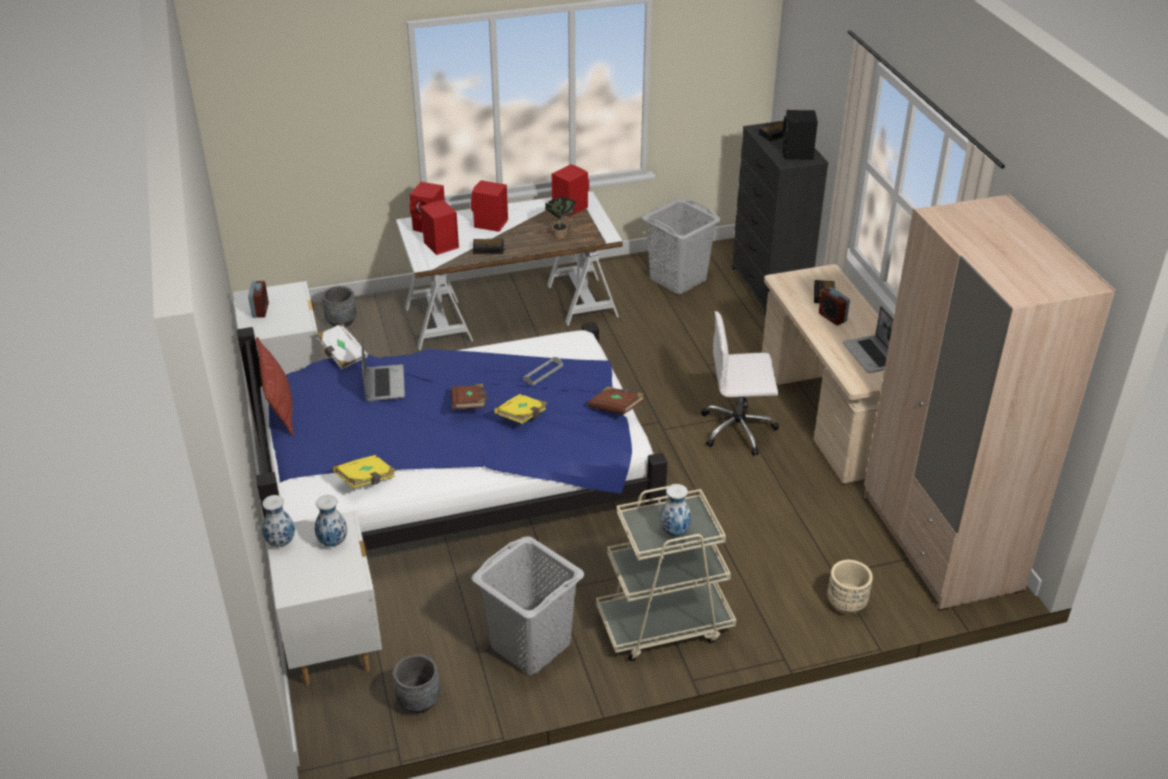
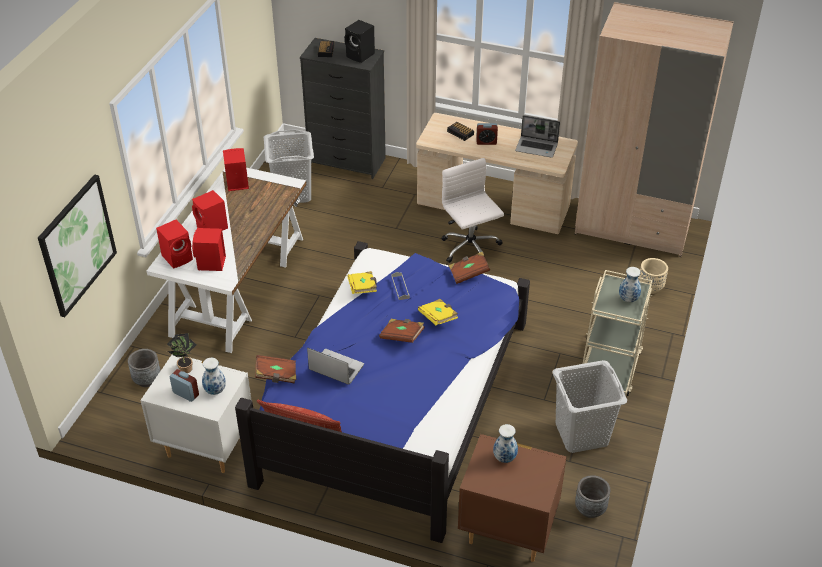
camera: 55 degrees left, 5 degrees up
vase [262,495,295,547] -> vase moved to [202,358,226,395]
white nightstand [267,510,382,685] -> brown nightstand [458,434,567,562]
white book [316,323,368,369] -> brown book [255,355,296,384]
yellow book [333,455,396,488] -> yellow book moved to [347,271,377,294]
alarm clock [473,239,505,254] -> none
potted plant [545,197,577,239] -> potted plant moved to [167,333,197,373]
white office chair [701,311,779,456] -> white office chair turned 120 degrees clockwise [441,158,504,263]
none -> picture [38,174,117,317]

